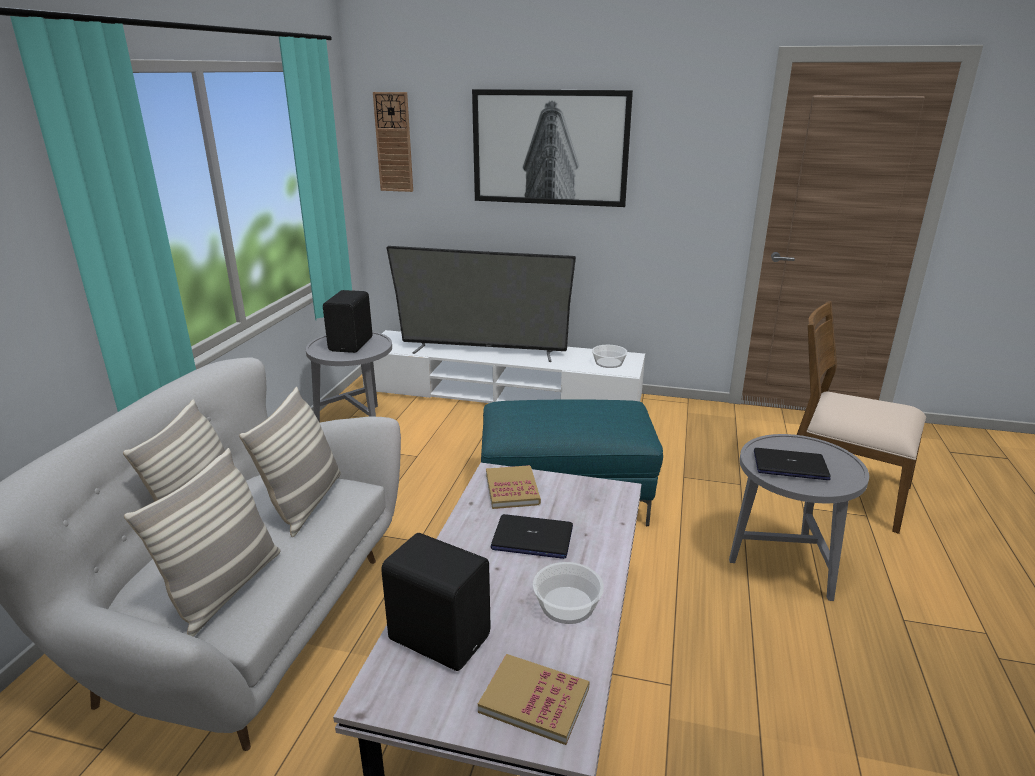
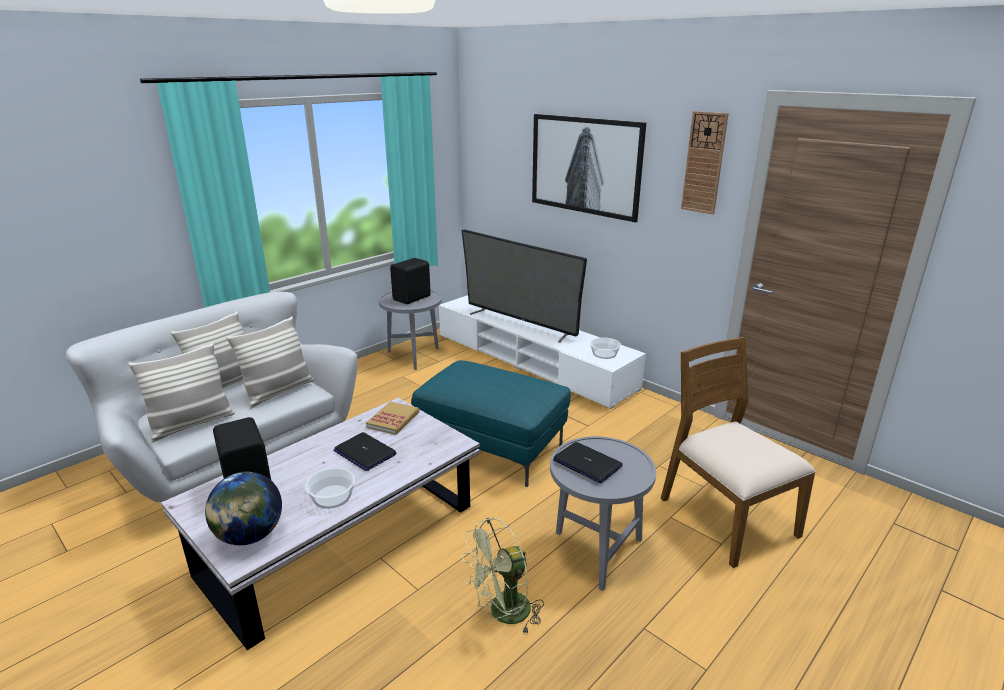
camera: 30 degrees right, 0 degrees up
wall clock [373,92,413,192] -> wall clock moved to [681,111,729,214]
book [478,654,590,745] -> globe [205,471,282,545]
none -> green fan [462,517,544,635]

